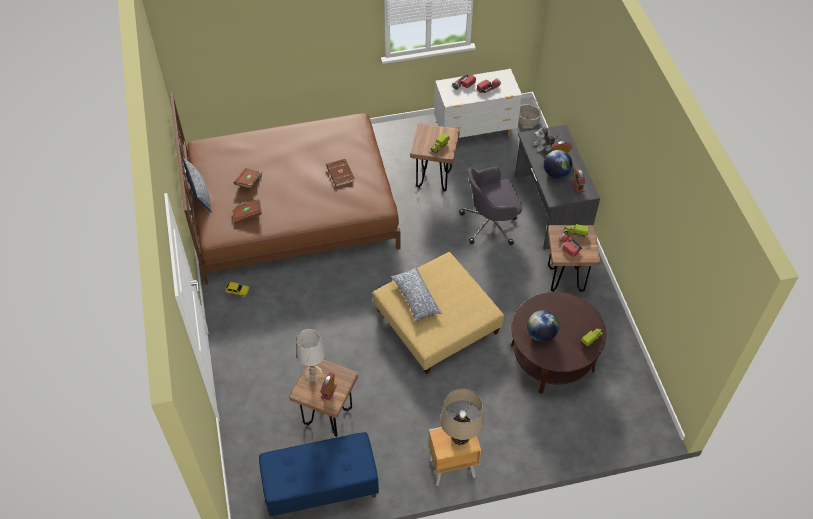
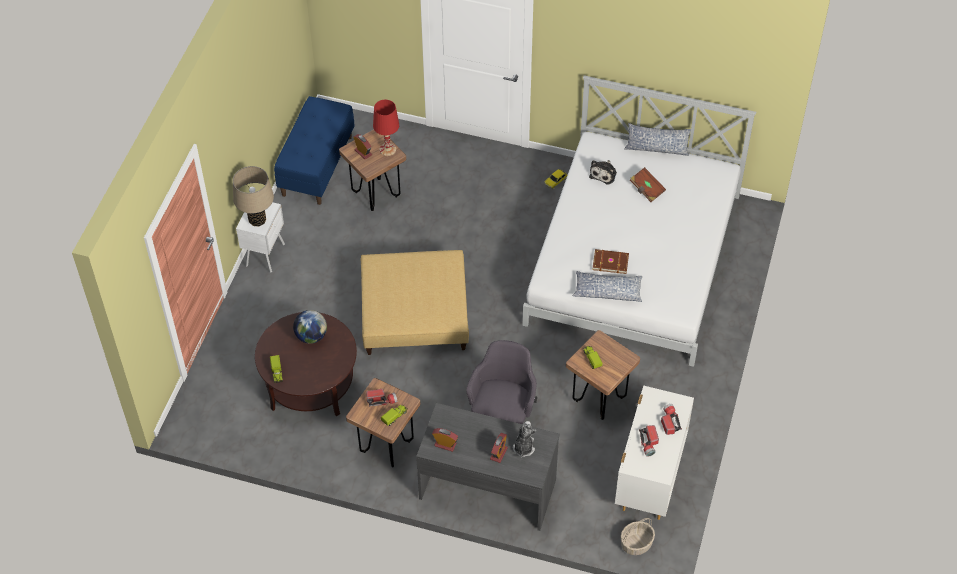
camera: 120 degrees right, 0 degrees up
brown bed [170,92,401,285] -> white bed [523,75,756,367]
brown book [232,198,262,224] -> plush toy [589,160,617,185]
white table lamp [297,329,325,381] -> red table lamp [373,100,399,156]
pillow [390,267,442,322] -> pillow moved to [573,271,643,302]
brown nightstand [428,427,481,486] -> white nightstand [236,202,285,273]
globe [544,150,572,179] -> none

